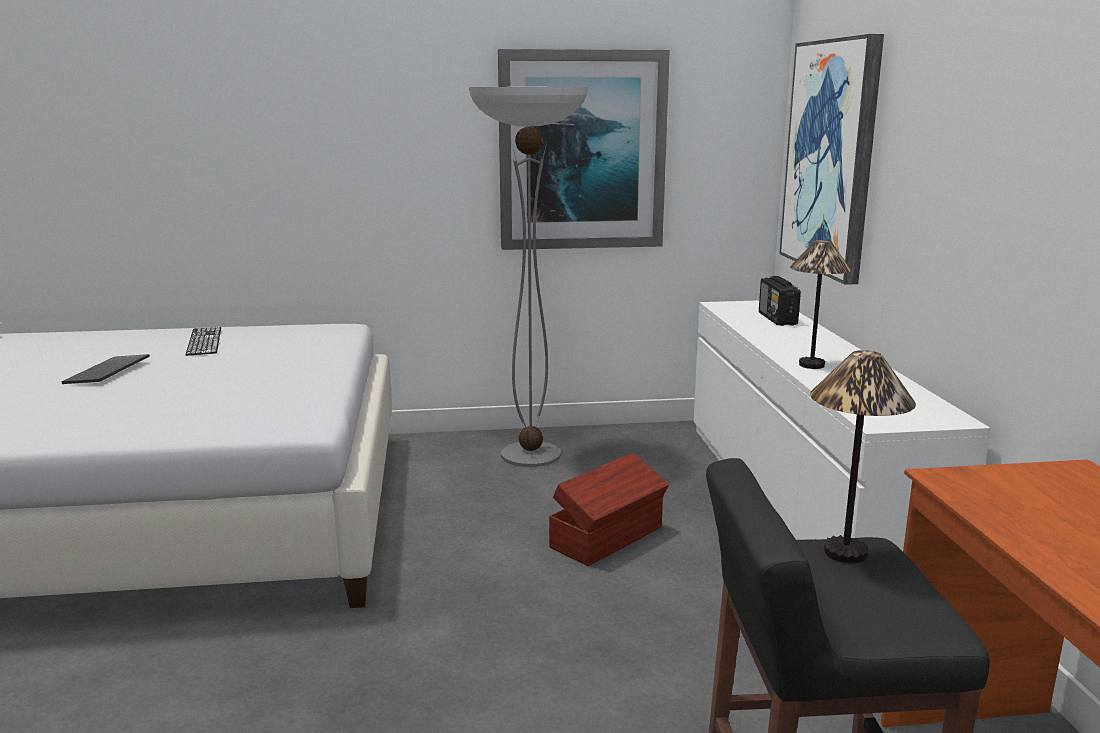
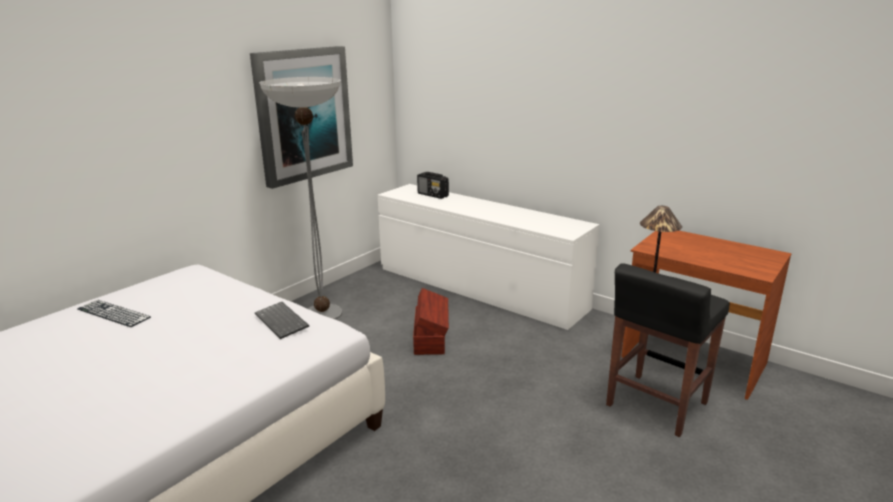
camera: 45 degrees left, 5 degrees up
keyboard [61,354,150,384] -> keyboard moved to [255,302,309,339]
picture [779,34,884,285] -> none
table lamp [790,240,851,369] -> none

